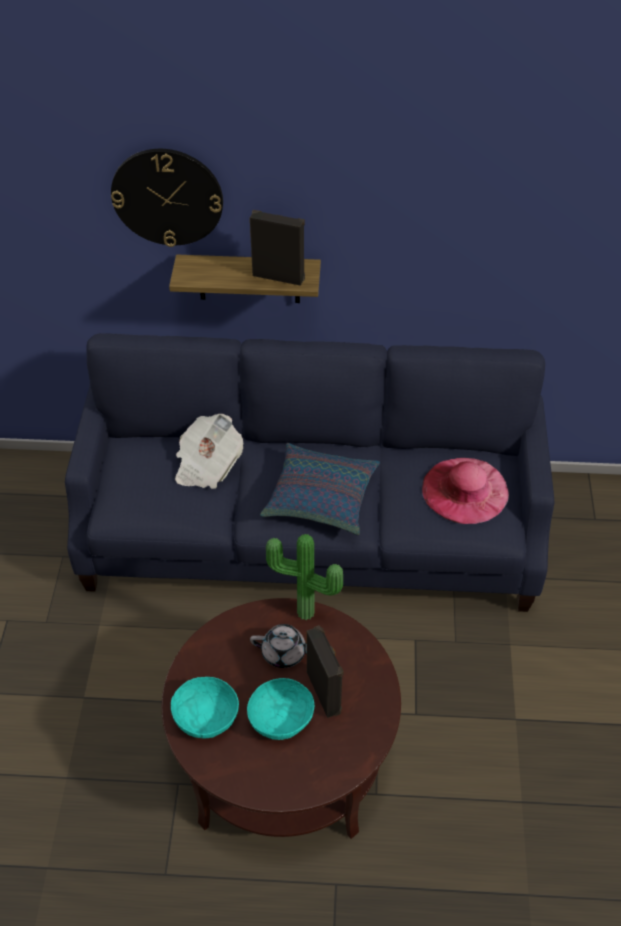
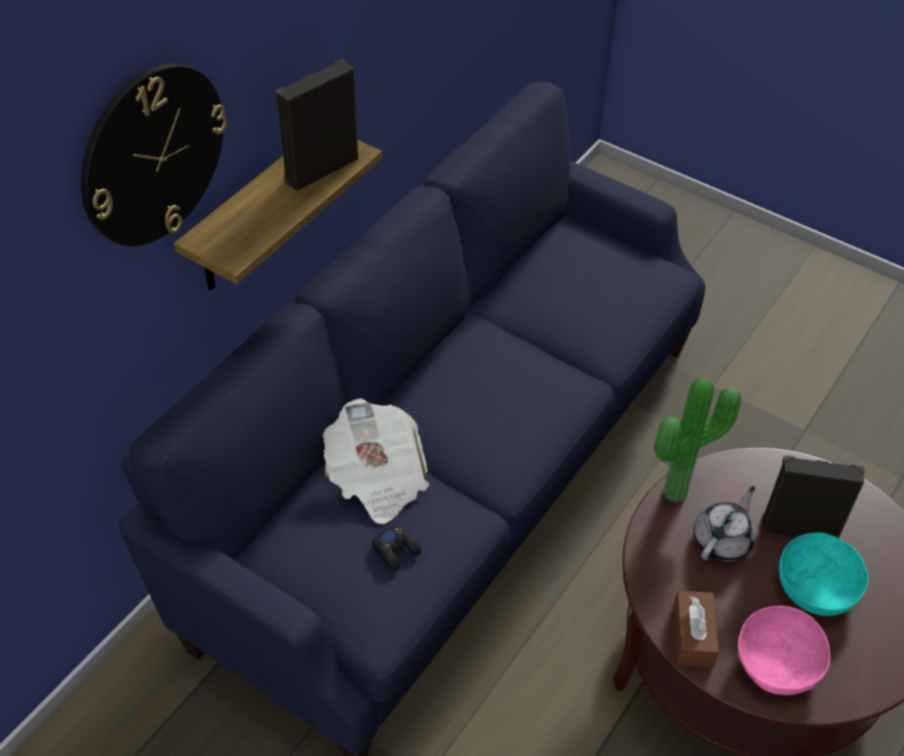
camera: 60 degrees left, 0 degrees up
turquoise bowl [171,677,239,739] -> pink bowl [738,606,830,695]
blue pillow [260,443,380,535] -> none
pink hat [422,458,509,524] -> none
none -> black game controller [372,524,421,571]
none -> brown tissue box [673,591,719,667]

